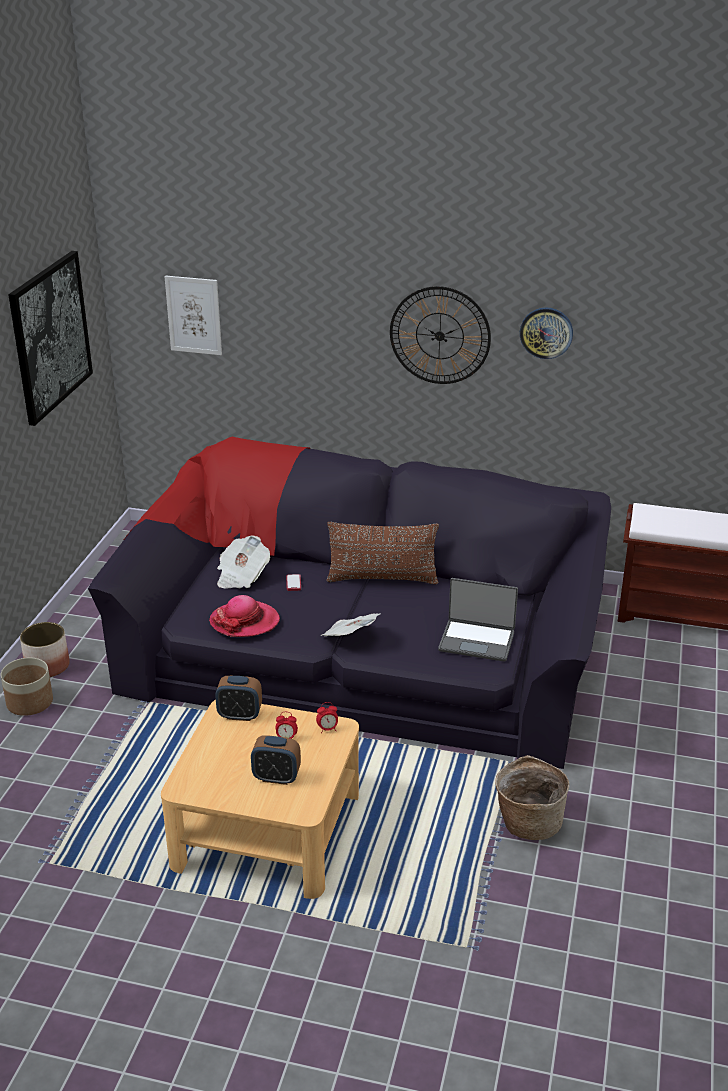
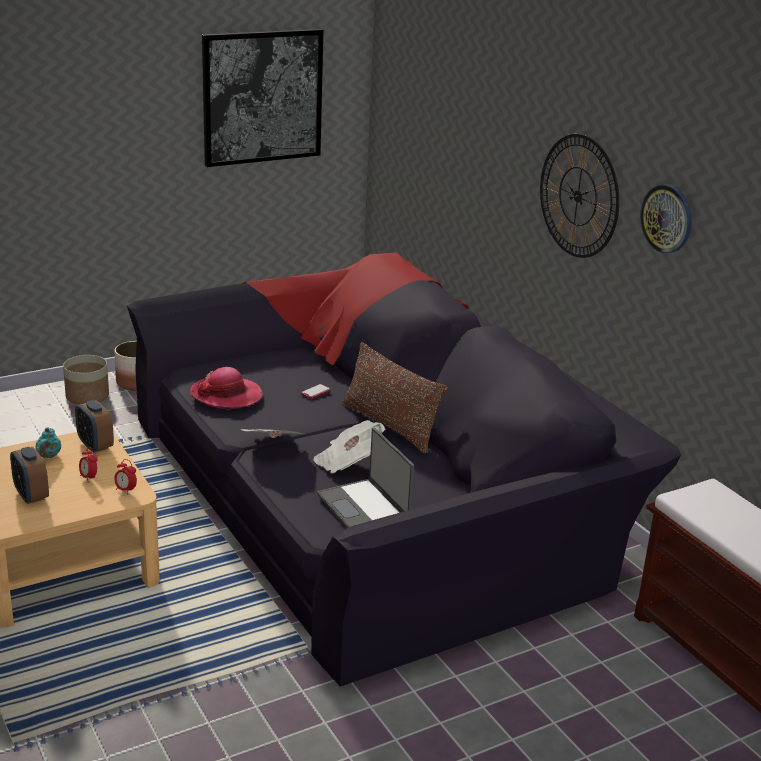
camera: 45 degrees right, 5 degrees down
picture [164,275,222,355] -> none
newspaper [217,535,270,588] -> newspaper moved to [313,420,385,474]
basket [495,755,570,840] -> none
none -> turquoise teapot [35,427,61,458]

